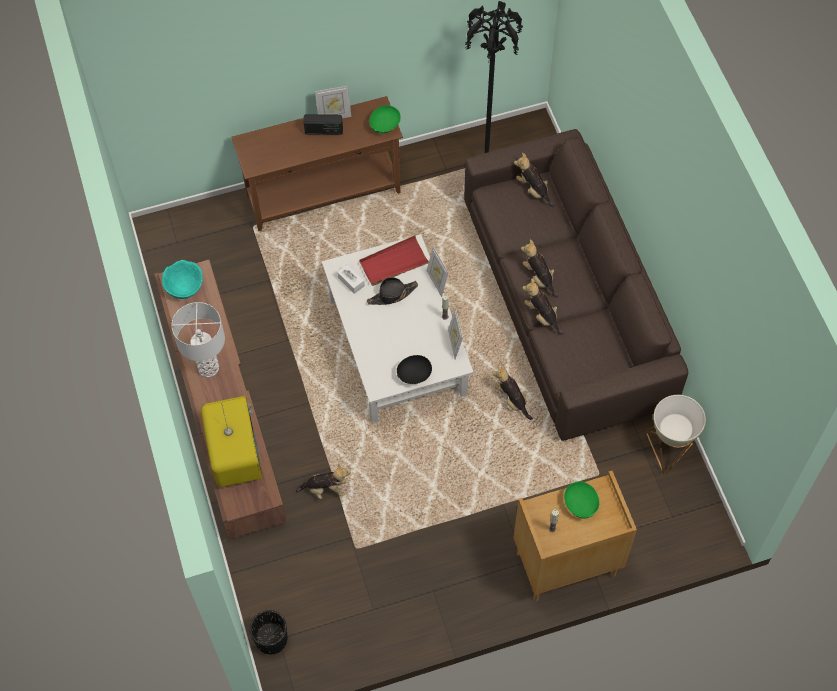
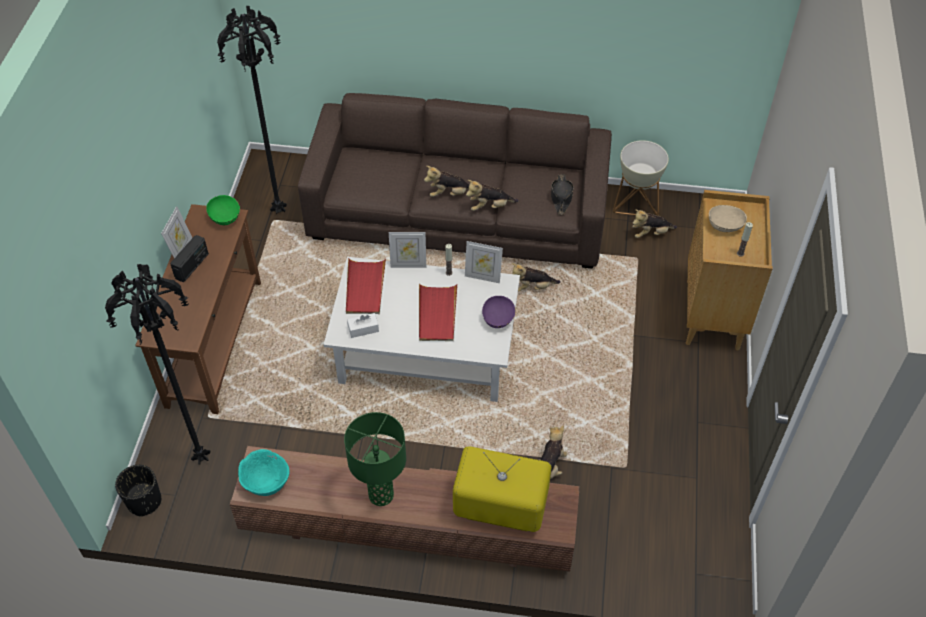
camera: 65 degrees left, 10 degrees down
white table lamp [172,302,225,377] -> green table lamp [344,412,406,506]
black planter [250,610,288,654] -> black planter moved to [115,465,161,517]
black hat [367,277,418,305] -> black hat moved to [551,174,574,215]
black bowl [397,355,432,384] -> purple bowl [482,295,516,328]
plush toy [514,153,555,207] -> plush toy moved to [632,209,677,238]
green bowl [564,481,600,518] -> beige bowl [709,205,747,232]
none -> black floor lamp [105,264,211,465]
none -> red tray [419,283,458,341]

